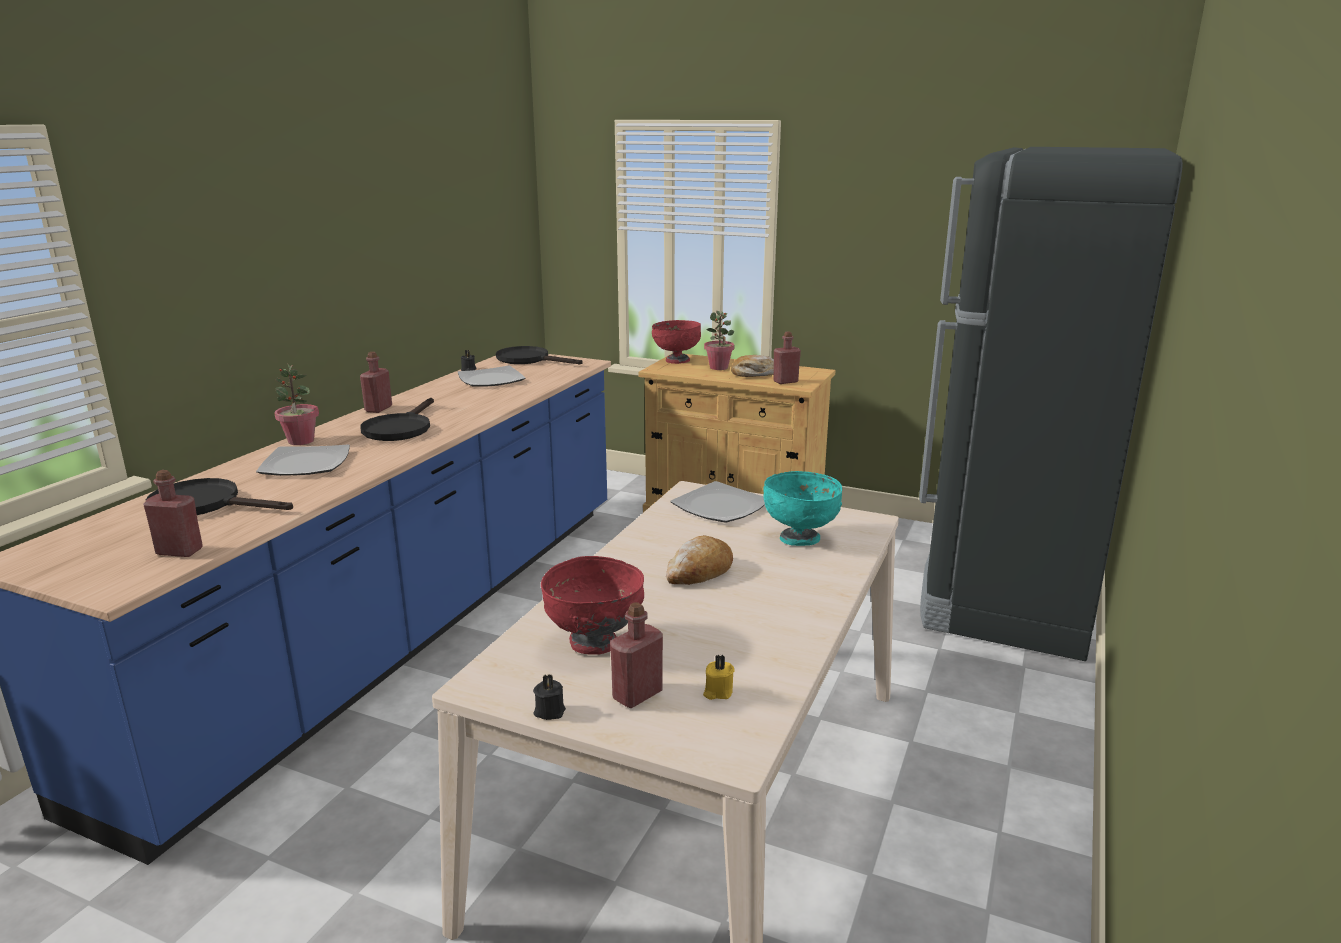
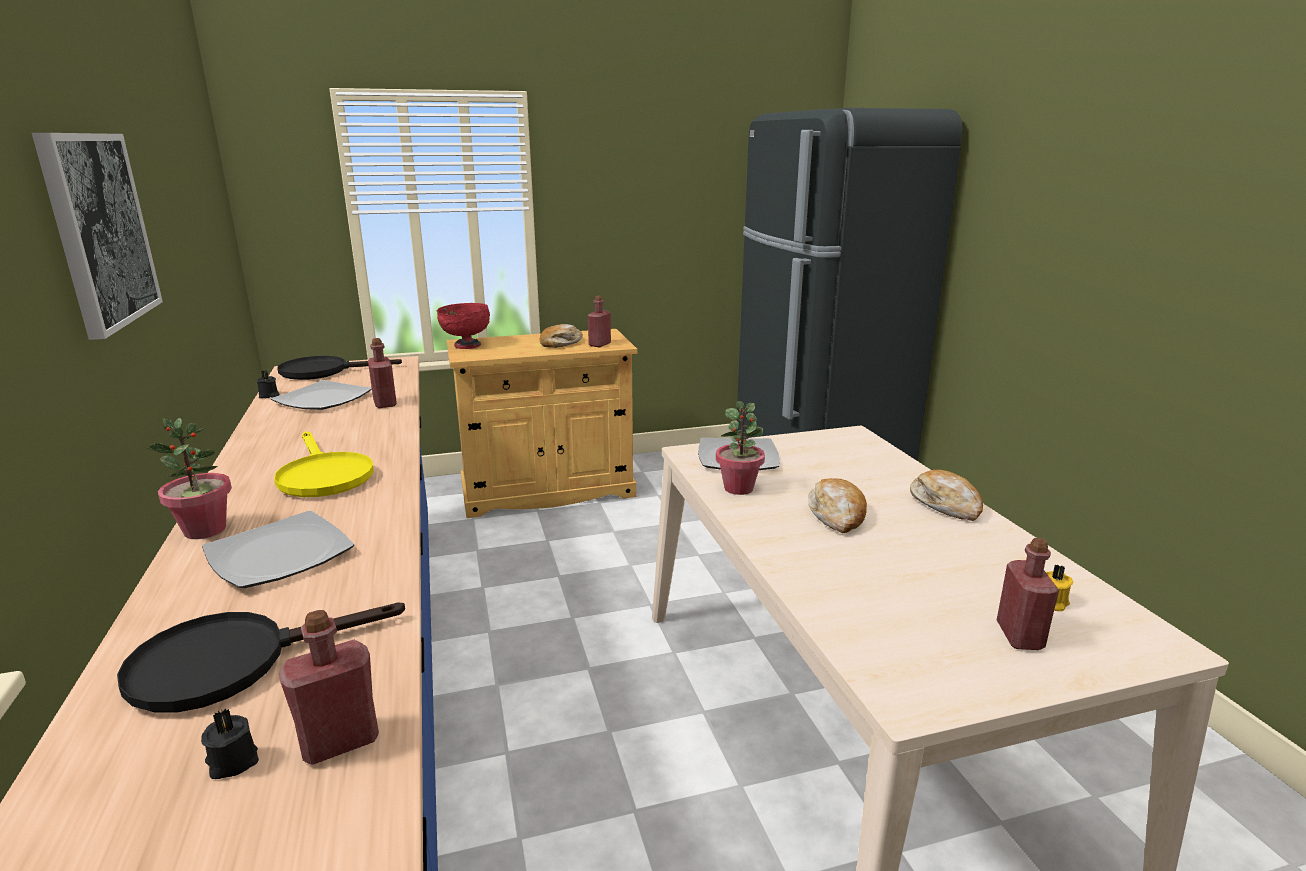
camera: 40 degrees left, 0 degrees up
red bottle [360,352,392,413] -> red bottle moved to [368,338,397,408]
black frying pan [360,398,434,441] -> yellow frying pan [274,431,374,497]
black candle [533,673,566,720] -> black candle moved to [201,708,259,779]
red bowl [541,556,644,655] -> none
potted plant [704,311,735,370] -> potted plant moved to [716,401,765,495]
turquoise bowl [763,471,842,546] -> none
none -> picture [32,133,163,340]
none -> bread [910,469,983,521]

